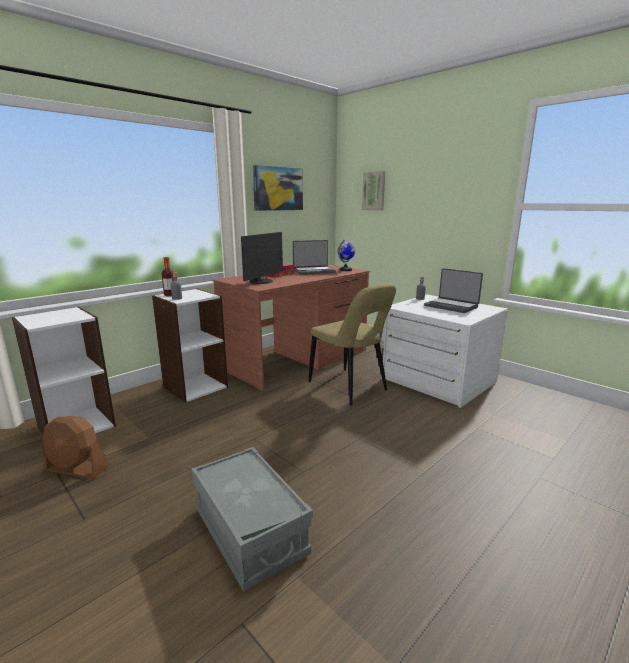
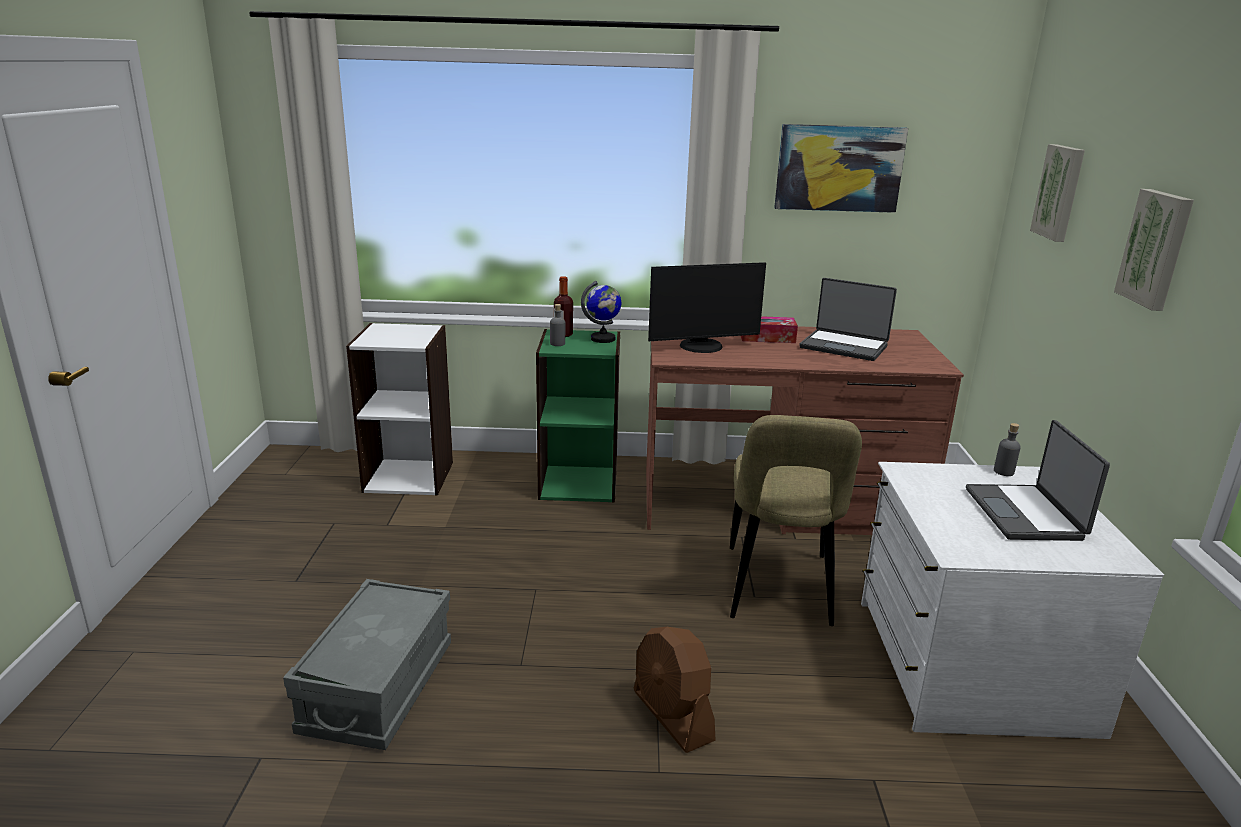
camera: 45 degrees right, 5 degrees up
brown fan [41,416,109,480] -> brown fan moved to [634,627,716,753]
white bookcase [152,289,228,403] -> green bookcase [536,329,620,503]
globe [338,240,355,271] -> globe moved to [581,281,621,343]
none -> picture [1114,189,1194,311]

